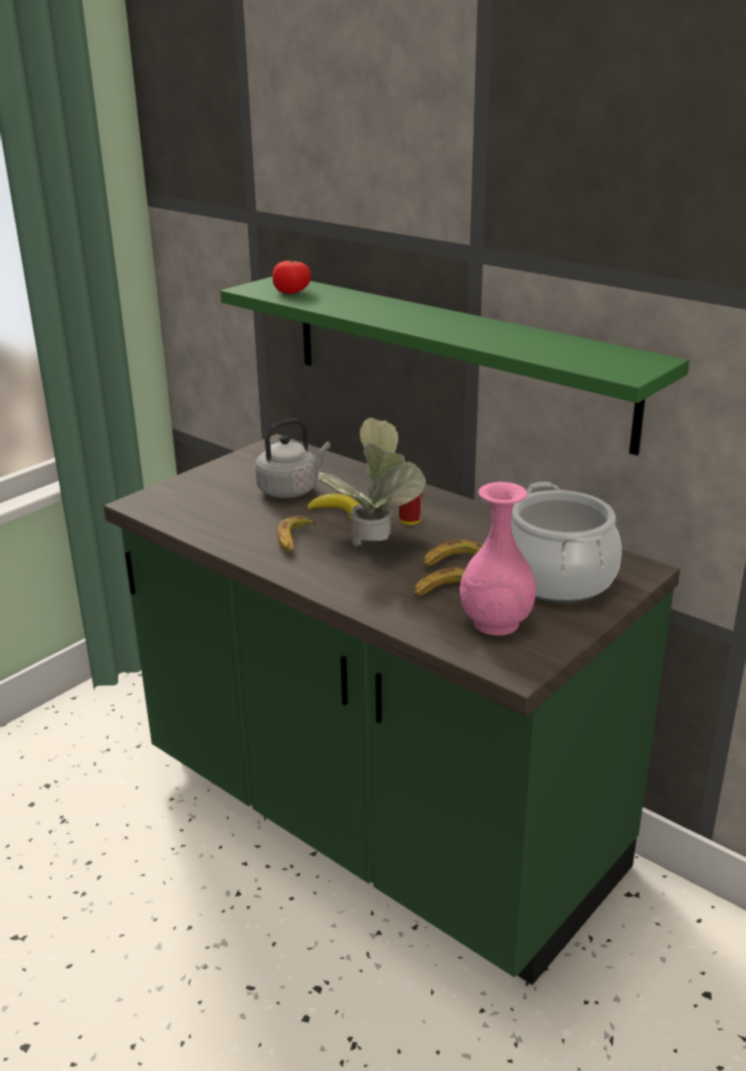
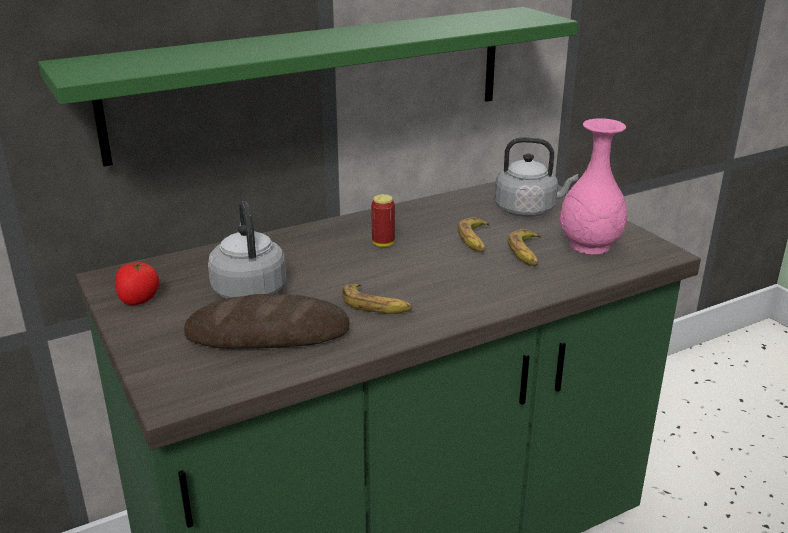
camera: 70 degrees left, 0 degrees up
tomato [272,261,311,294] -> tomato moved to [115,261,159,305]
banana [307,494,359,521] -> none
potted plant [317,418,426,547] -> none
cooking pot [511,482,622,602] -> grey kettle [494,137,578,217]
none -> bread [184,294,350,349]

